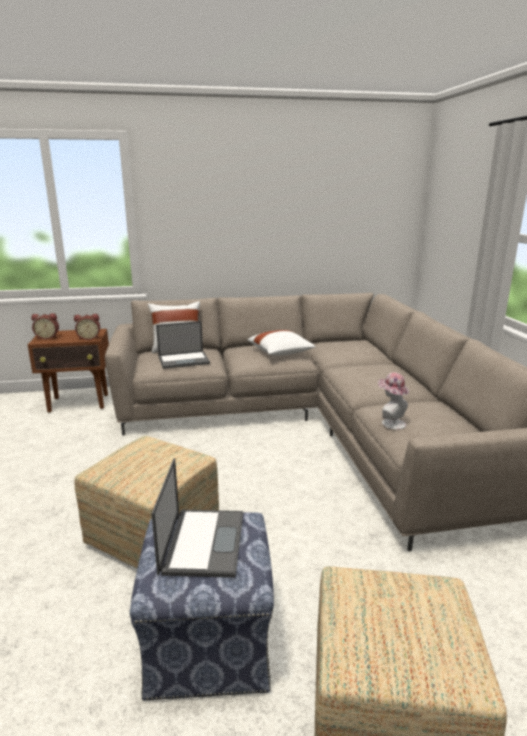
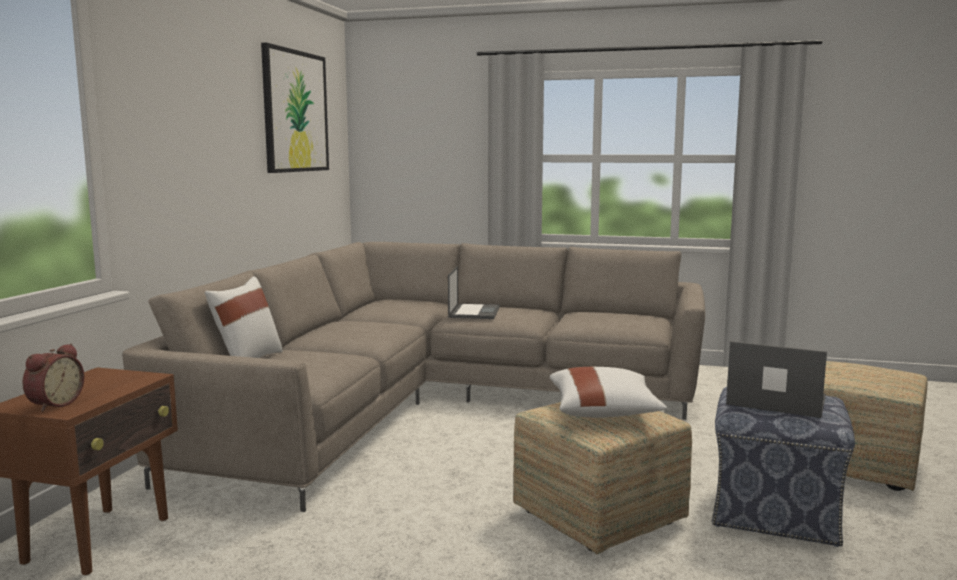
camera: 65 degrees left, 10 degrees down
alarm clock [74,314,100,340] -> none
laptop [156,321,210,369] -> laptop moved to [448,266,500,319]
white pillow [248,330,316,356] -> white pillow moved to [550,367,667,418]
hat [378,372,409,430] -> none
none -> picture [261,43,329,173]

